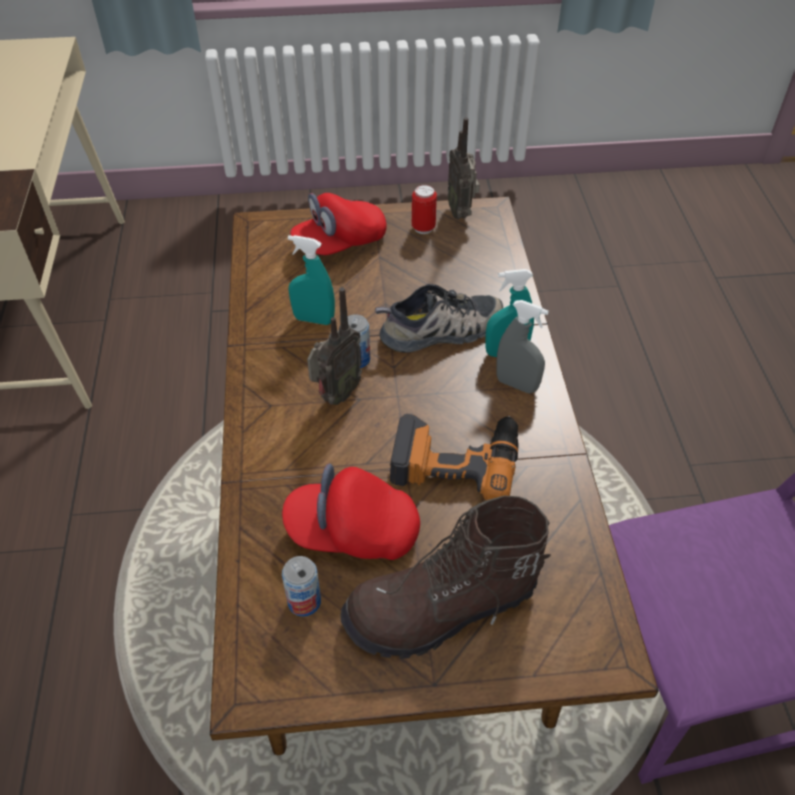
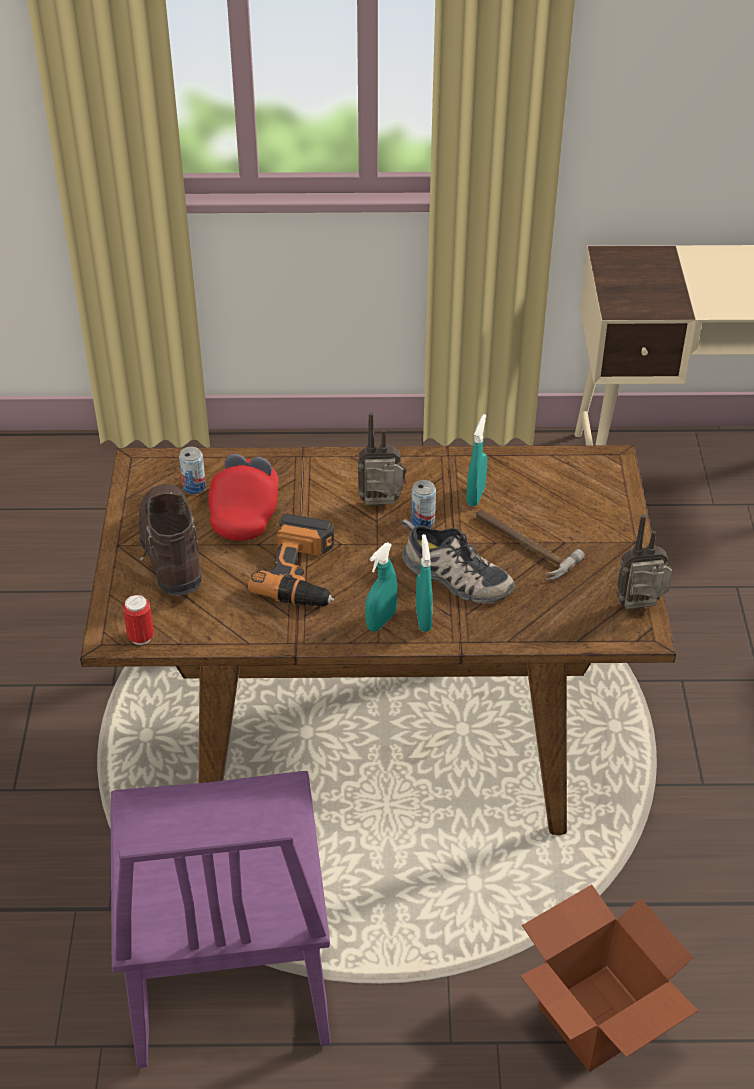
camera: 95 degrees right, 5 degrees down
red cap [290,193,387,255] -> none
radio [307,287,362,405] -> radio turned 135 degrees clockwise [358,412,406,506]
shoe [375,284,503,353] -> shoe turned 45 degrees counterclockwise [401,519,515,603]
can [412,185,437,234] -> can moved to [123,595,154,645]
grey spray bottle [496,300,549,393] -> turquoise spray bottle [365,542,397,631]
none -> hammer [476,510,585,581]
none -> cardboard box [520,885,699,1072]

